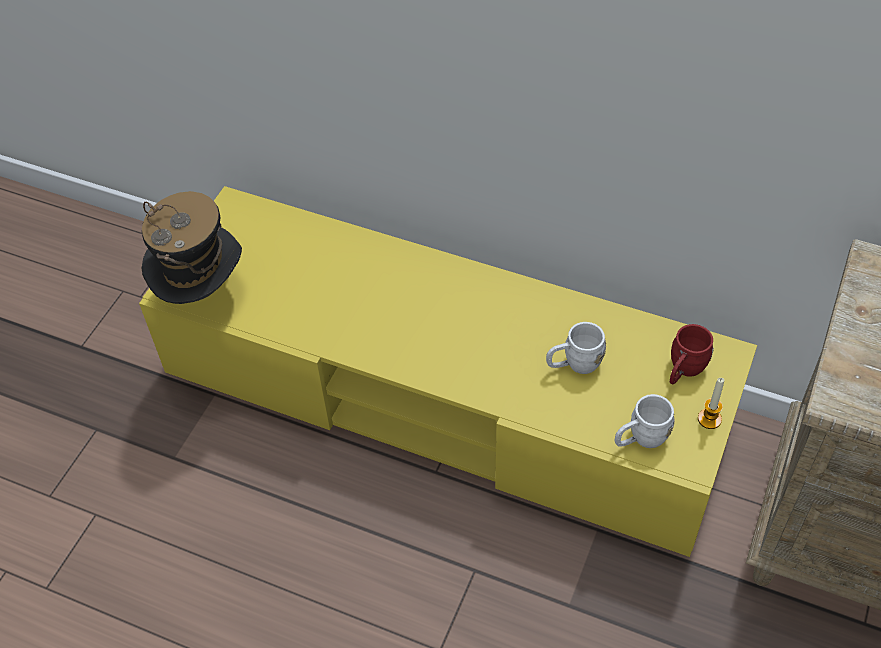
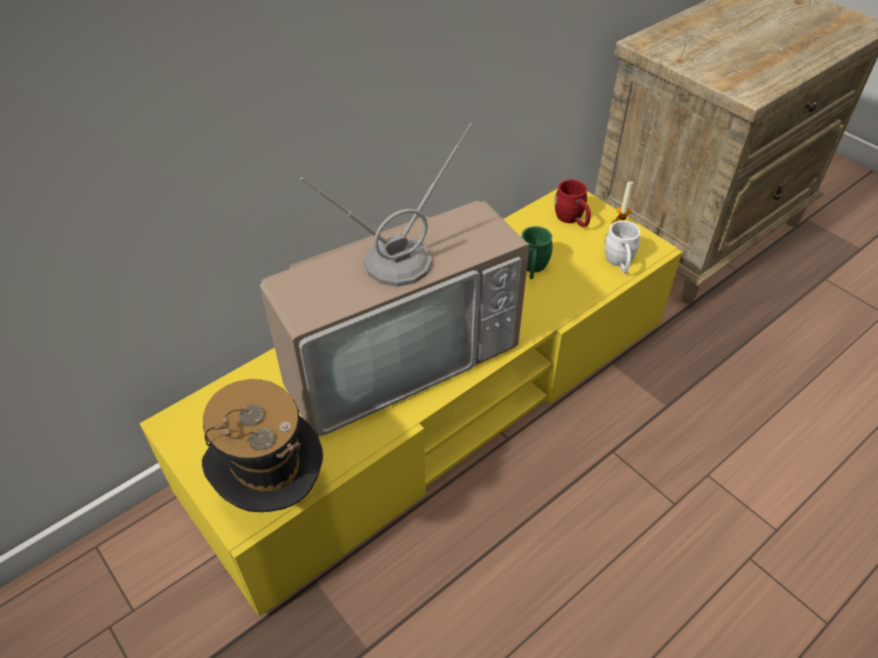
camera: 65 degrees left, 5 degrees down
white mug [546,322,606,374] -> green mug [521,226,553,279]
none -> television [260,123,530,436]

